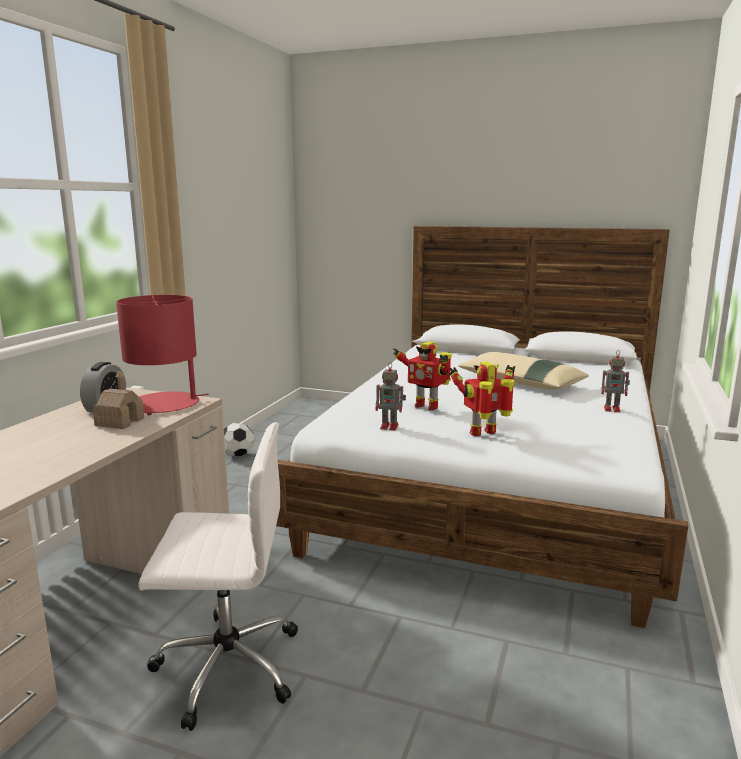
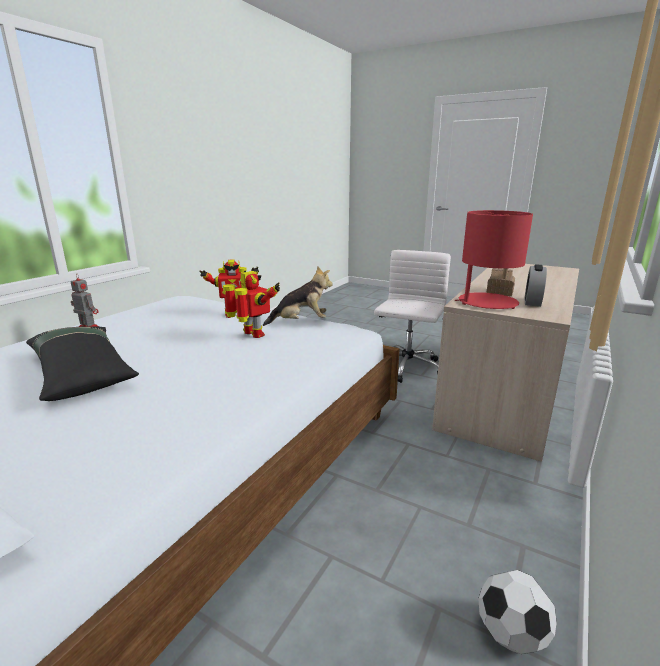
camera: 170 degrees left, 5 degrees up
white office chair [138,422,298,731] -> white office chair turned 105 degrees clockwise [374,250,451,383]
toy robot [376,364,406,430] -> plush toy [263,266,333,326]
beige pillow [458,352,589,389] -> black pillow [26,326,139,401]

